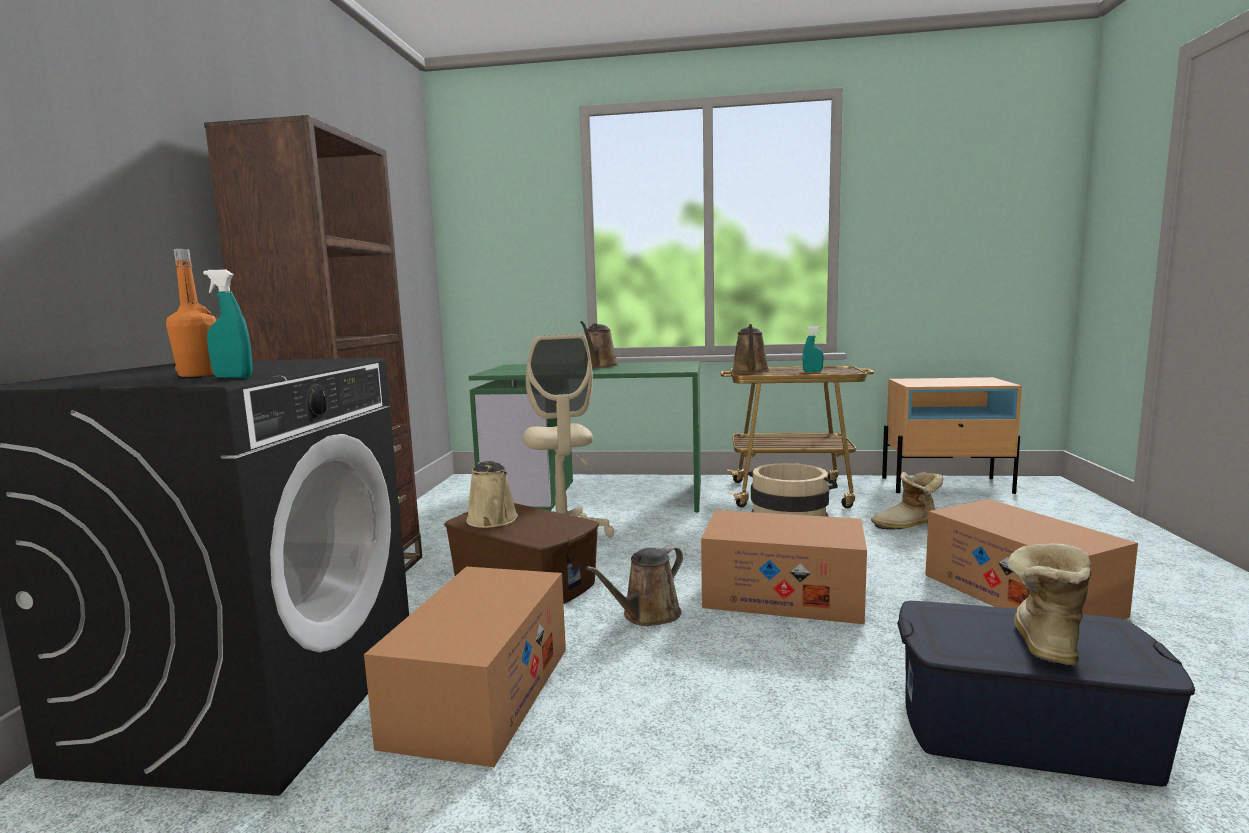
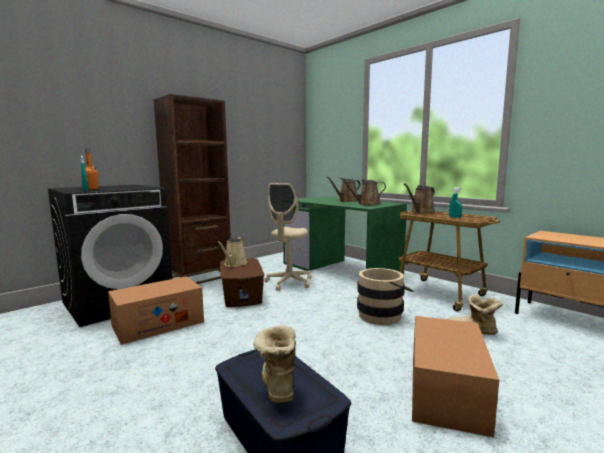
camera: 40 degrees right, 0 degrees up
brown watering can [585,546,683,626] -> brown watering can moved to [340,177,386,205]
cardboard box [701,510,867,624] -> none
boot [1008,544,1091,666] -> boot turned 75 degrees counterclockwise [253,325,296,404]

